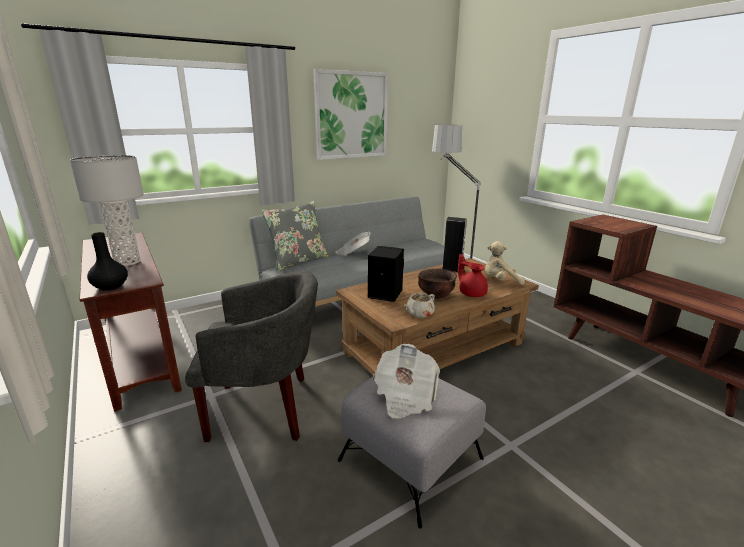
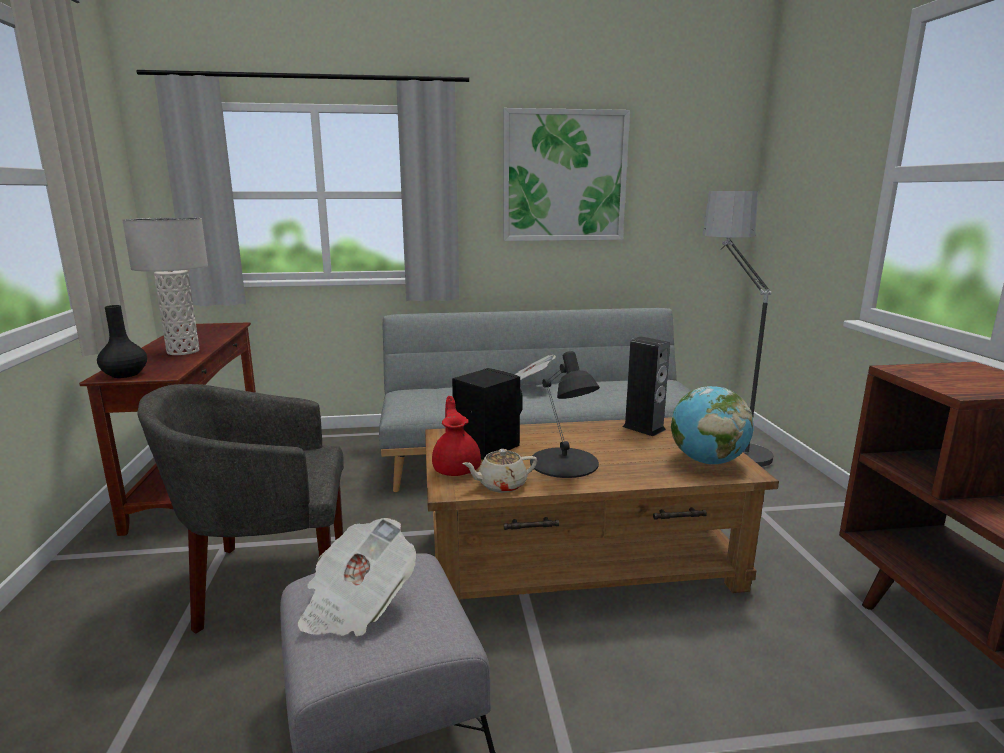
camera: 25 degrees right, 5 degrees down
grey armchair [185,271,318,442] -> grey armchair turned 150 degrees clockwise [137,384,344,634]
grey pillow [261,201,329,271] -> none
brown bowl [418,269,457,299] -> black table lamp [530,351,600,478]
red teapot [458,254,488,297] -> red teapot moved to [432,396,481,476]
beige plush toy [485,241,525,285] -> globe [671,386,754,464]

